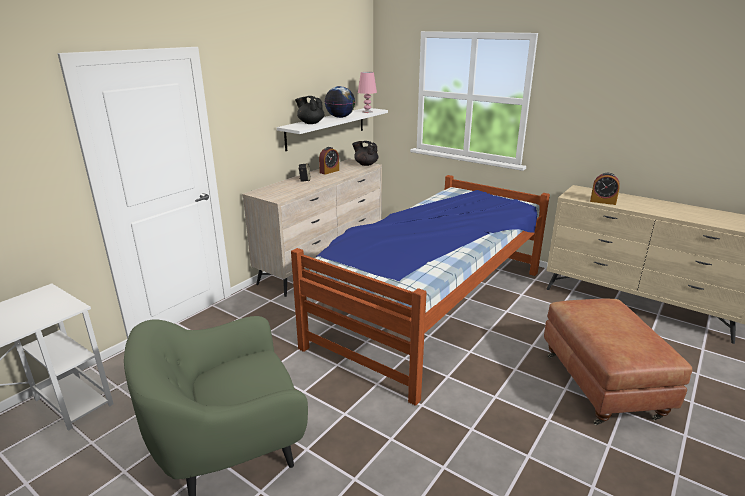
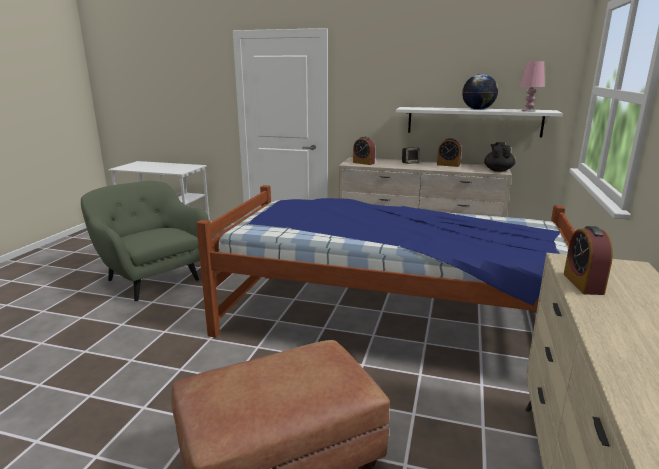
camera: 70 degrees right, 5 degrees down
black teapot [295,96,324,124] -> none
none -> alarm clock [353,136,375,165]

